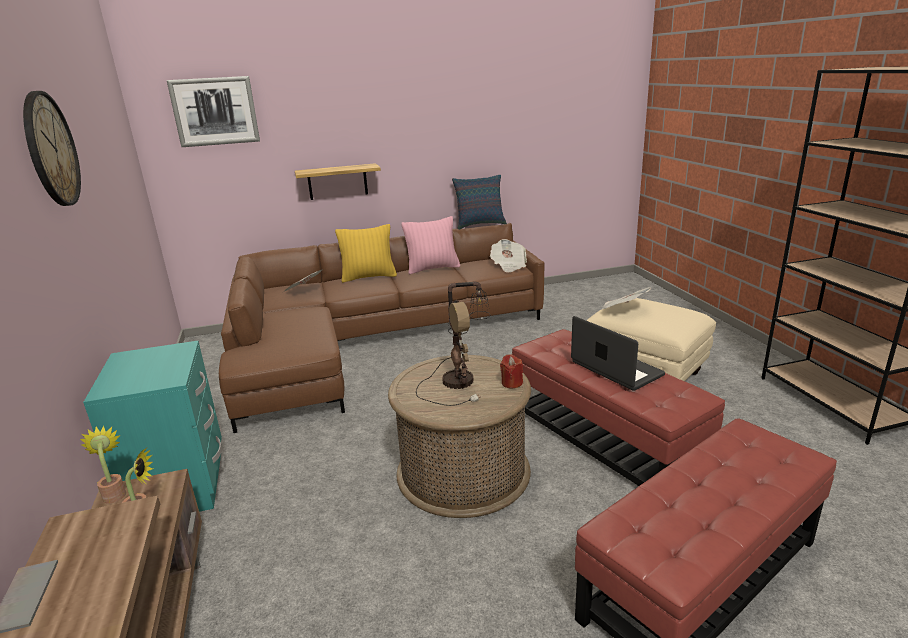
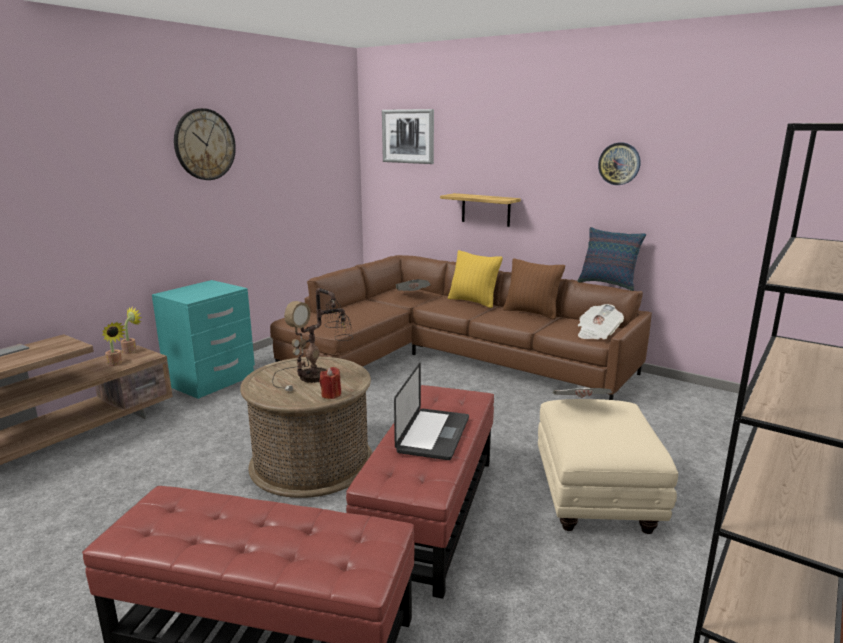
camera: 50 degrees right, 5 degrees down
pink pillow [401,216,460,274] -> brown pillow [503,258,565,319]
none -> wall clock [598,142,641,185]

